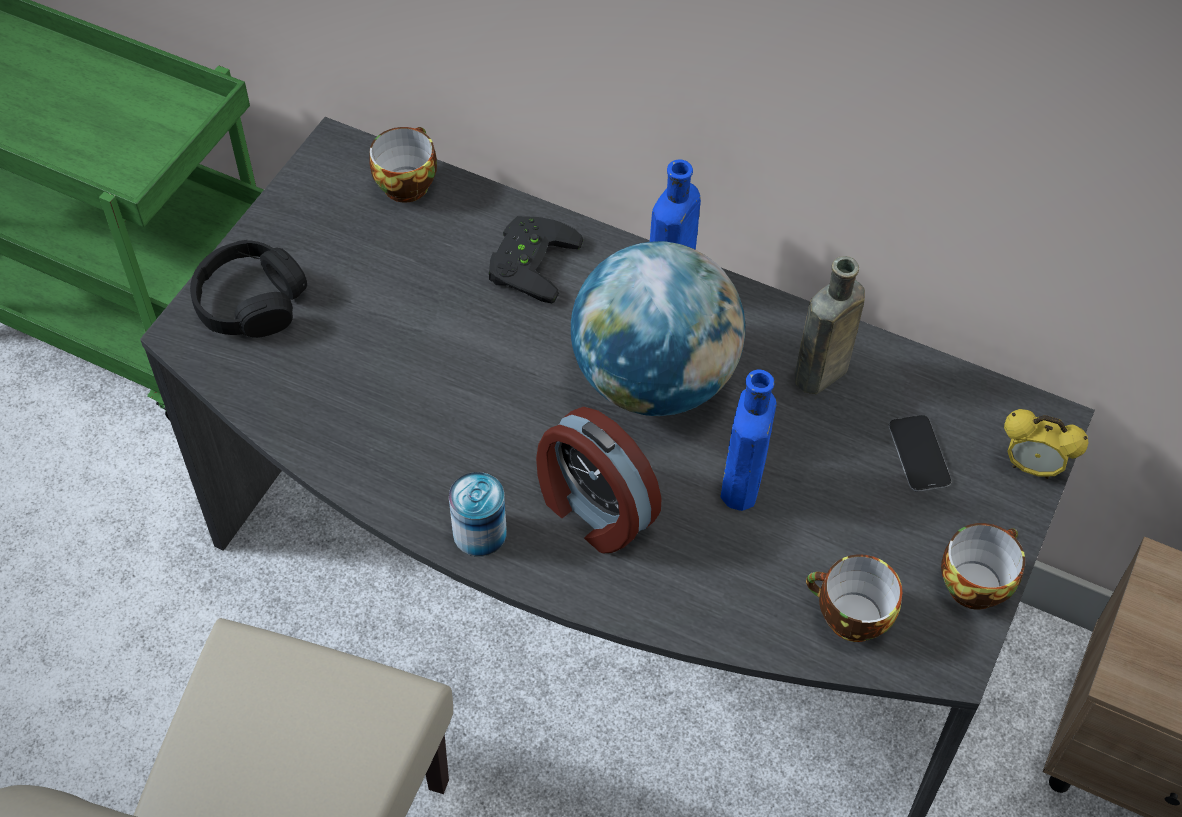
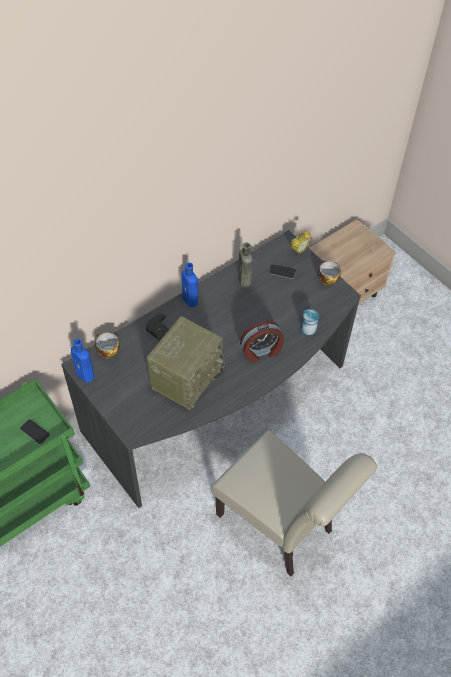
camera: 65 degrees left, 0 degrees up
black headphones [190,240,307,338] -> none
can [449,472,507,557] -> can moved to [300,309,319,335]
globe [571,241,745,416] -> none
blue bottle [721,370,777,511] -> blue bottle moved to [71,339,94,383]
cup [806,554,902,642] -> none
none -> phone [20,419,50,444]
none -> radio [147,316,225,410]

